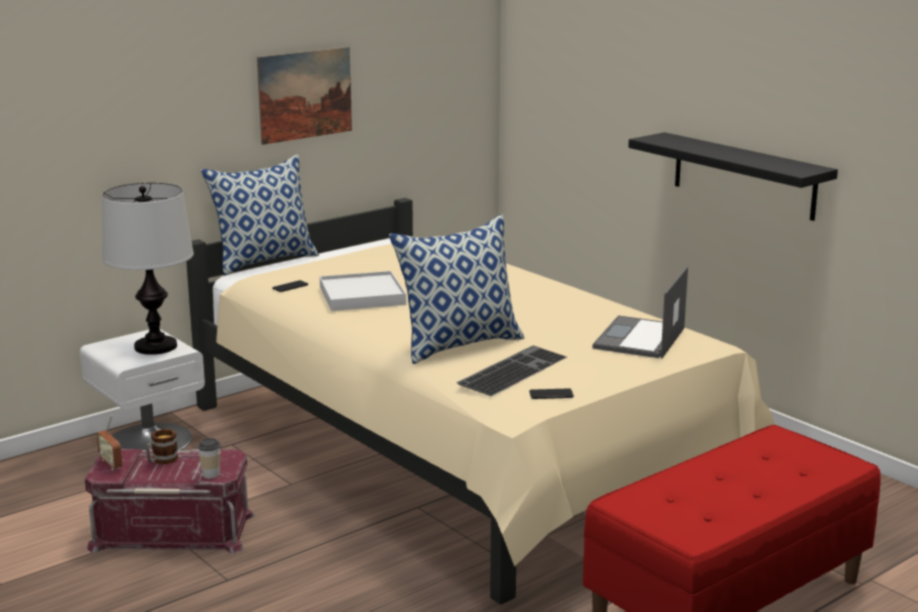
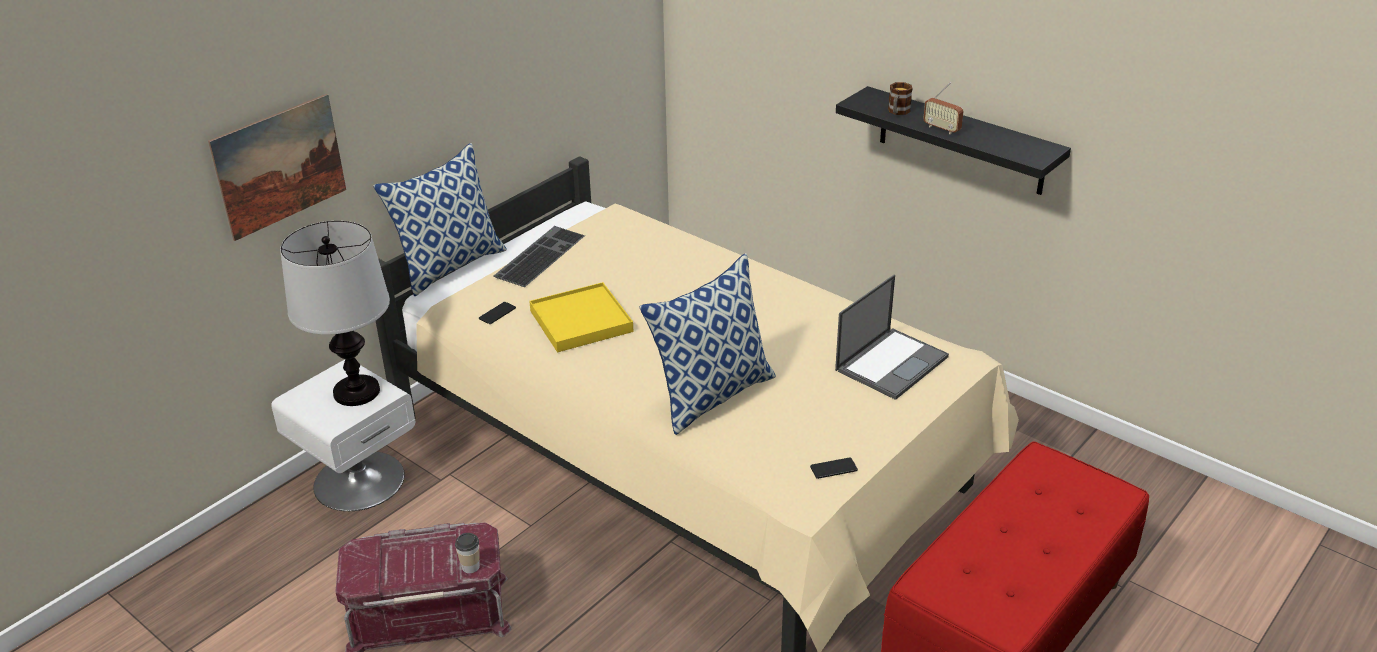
camera: 10 degrees left, 15 degrees up
radio [96,415,122,470] -> radio moved to [923,82,964,134]
mug [146,429,178,465] -> mug moved to [888,82,913,115]
picture [257,47,352,145] -> picture moved to [208,94,346,241]
white tray [320,271,406,311] -> yellow tray [529,282,634,352]
keyboard [456,345,567,396] -> keyboard moved to [494,226,585,287]
laptop [593,266,688,359] -> laptop turned 150 degrees counterclockwise [835,275,949,400]

